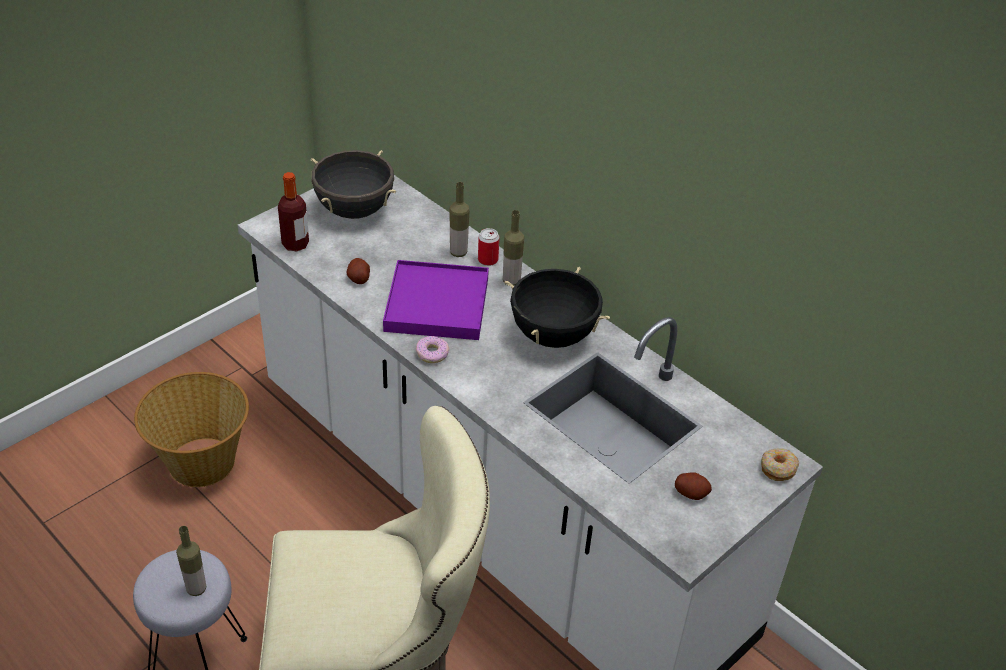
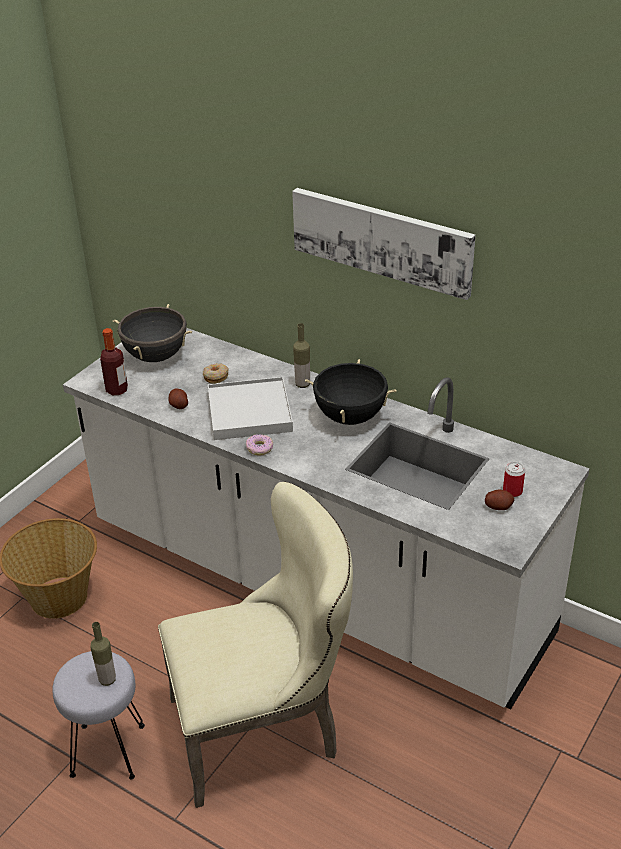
camera: 10 degrees left, 5 degrees down
purple tray [383,260,489,340] -> white tray [208,377,293,440]
bottle [450,182,469,257] -> none
can [478,228,499,266] -> can moved to [503,462,525,497]
donut [761,448,799,481] -> donut moved to [203,363,229,384]
none -> picture [292,188,476,300]

